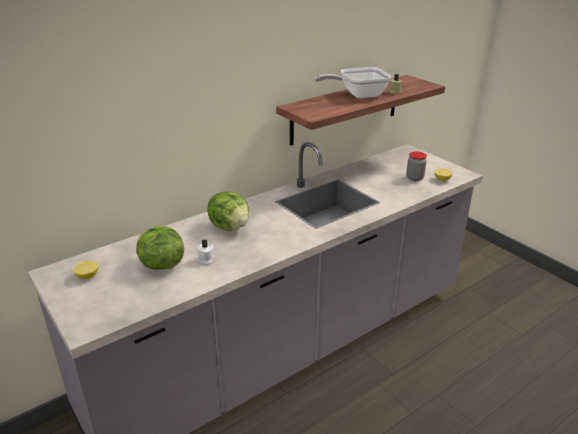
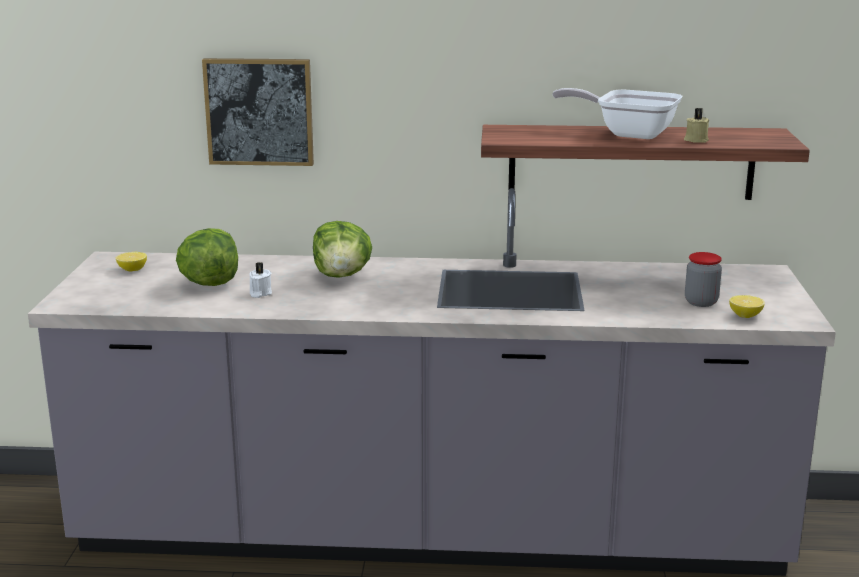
camera: 40 degrees right, 10 degrees down
none -> picture [202,58,314,166]

